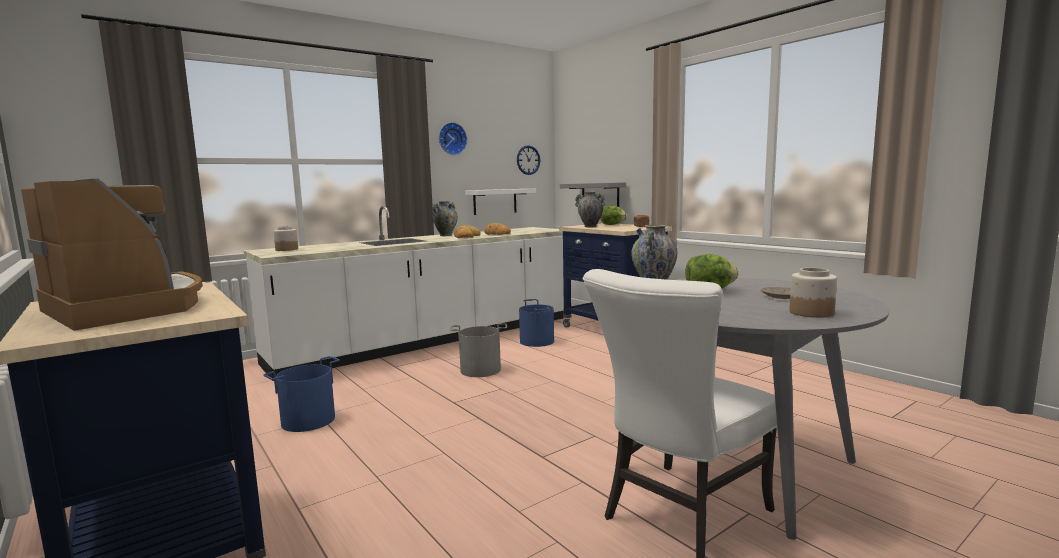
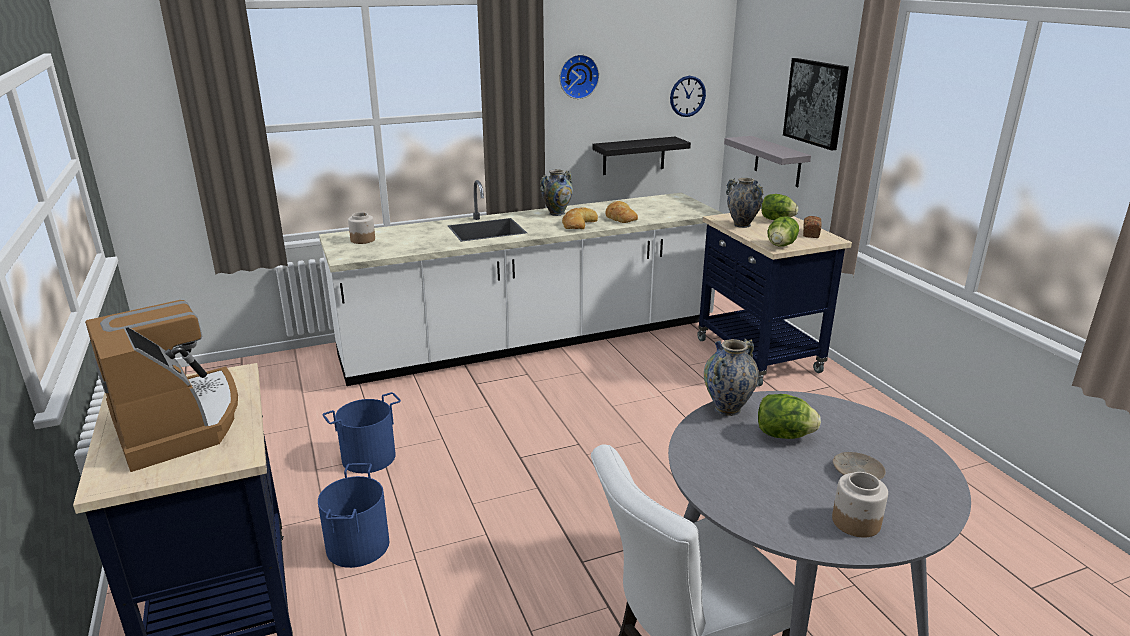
camera: 15 degrees right, 15 degrees up
grey bucket [450,323,507,377] -> none
white shelf [465,189,536,215] -> black shelf [592,137,691,175]
blue bucket [519,299,554,347] -> blue bucket moved to [318,463,389,568]
none -> lettuce [767,217,799,247]
none -> picture [783,58,849,151]

